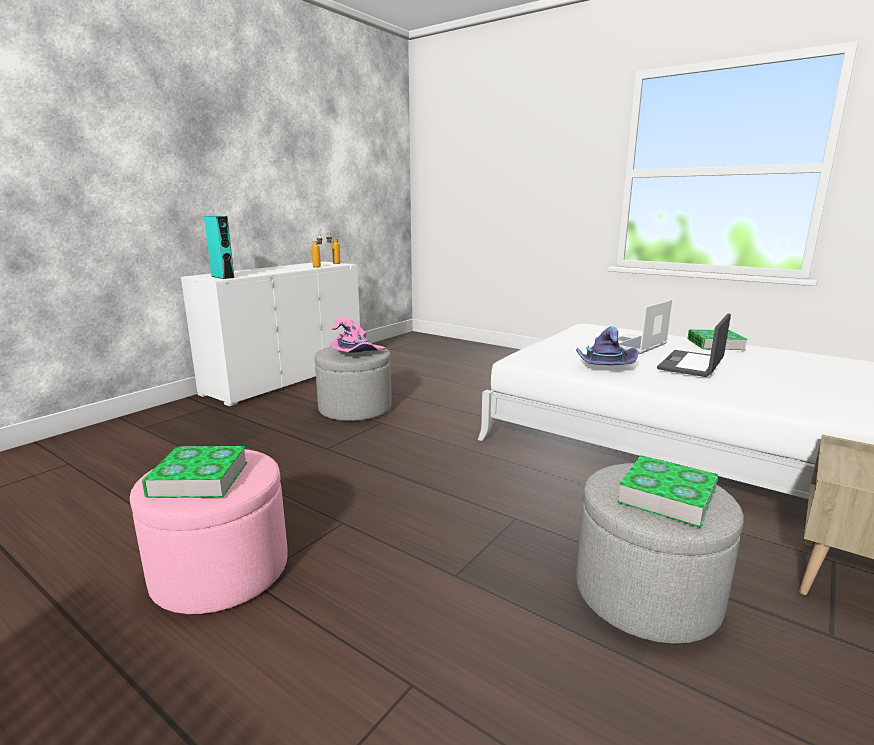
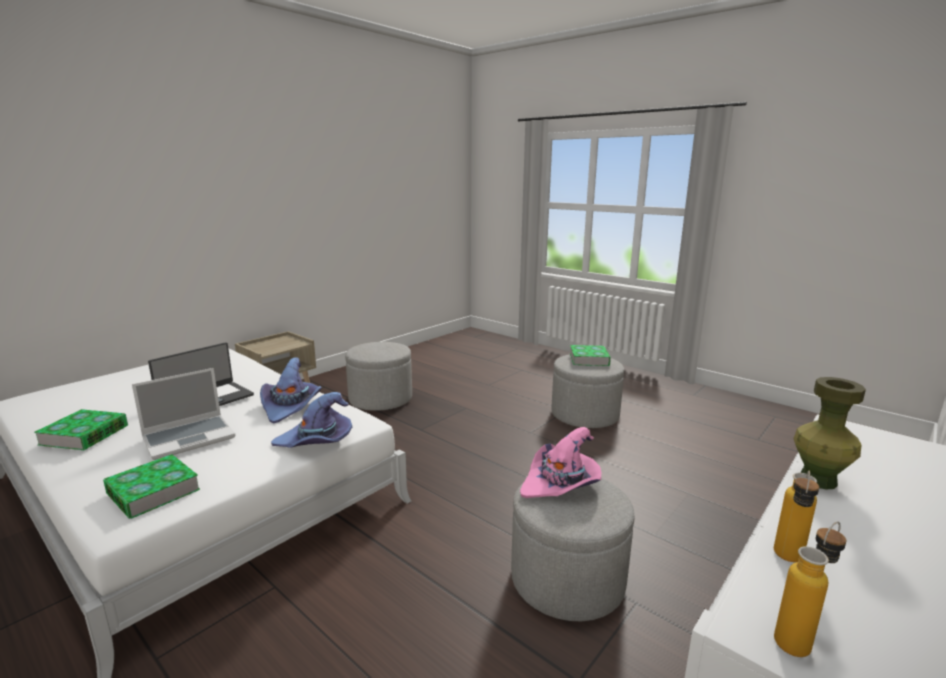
camera: 175 degrees left, 0 degrees up
pink ottoman [130,449,288,614] -> grey ottoman [551,354,624,428]
turquoise speaker [204,216,234,279] -> none
book [617,455,718,528] -> book moved to [103,454,200,519]
none -> purple hat [271,392,352,448]
none -> green vase [793,377,866,490]

